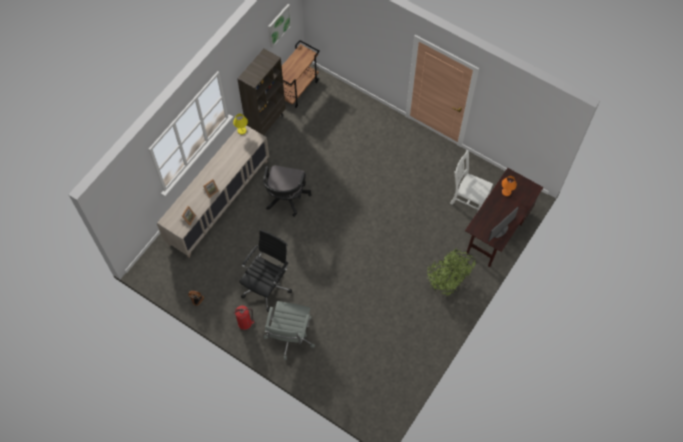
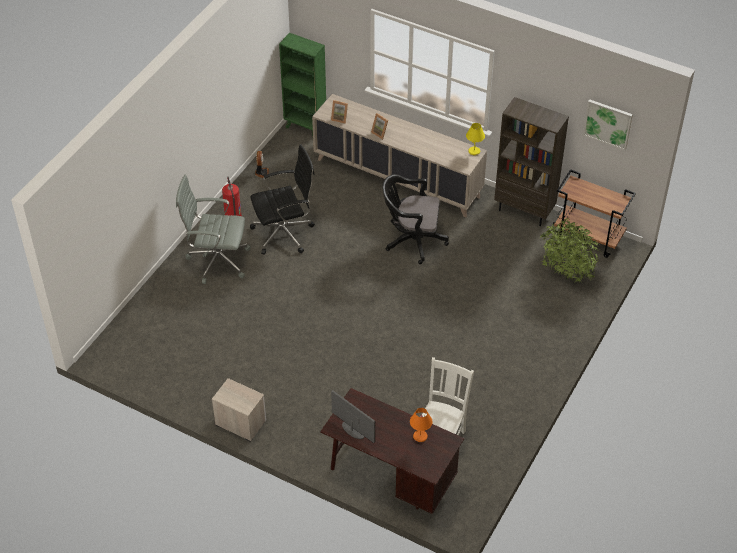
camera: 85 degrees right, 15 degrees down
black office chair [239,229,292,312] -> black office chair turned 45 degrees counterclockwise [250,144,315,255]
potted plant [427,248,476,296] -> potted plant moved to [539,218,599,282]
none -> nightstand [212,378,266,442]
none -> green bookcase [279,33,326,136]

